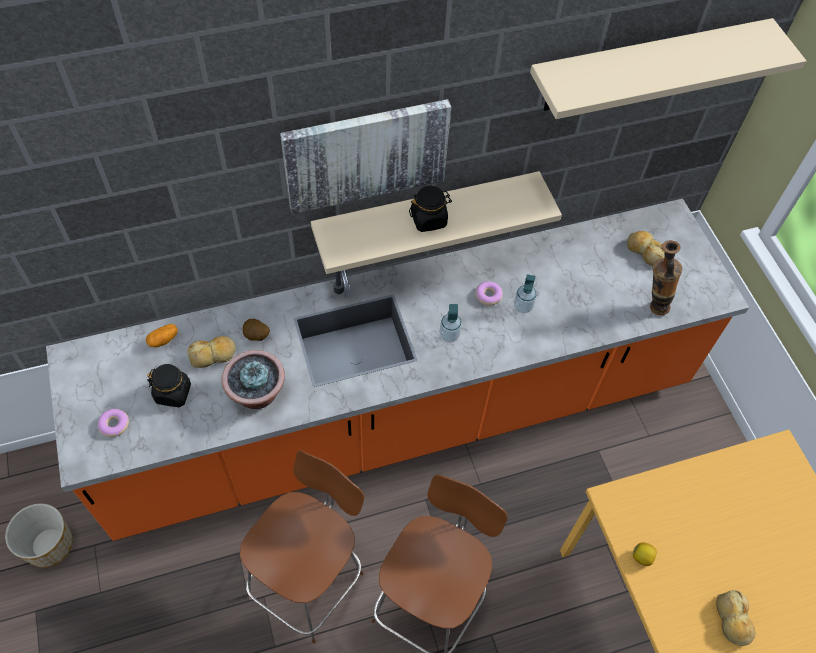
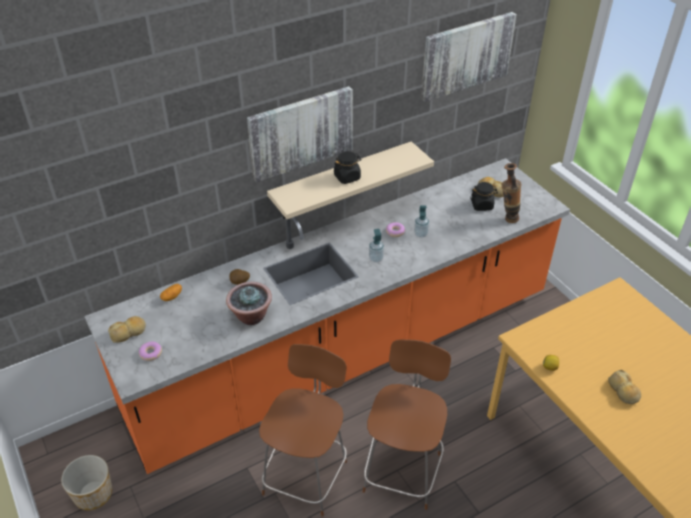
camera: 10 degrees left, 15 degrees down
black jar [147,364,191,407] -> black jar moved to [470,182,498,211]
bread [187,336,236,368] -> bread moved to [108,316,146,343]
beige shelf [530,18,806,119] -> picture [421,12,517,102]

